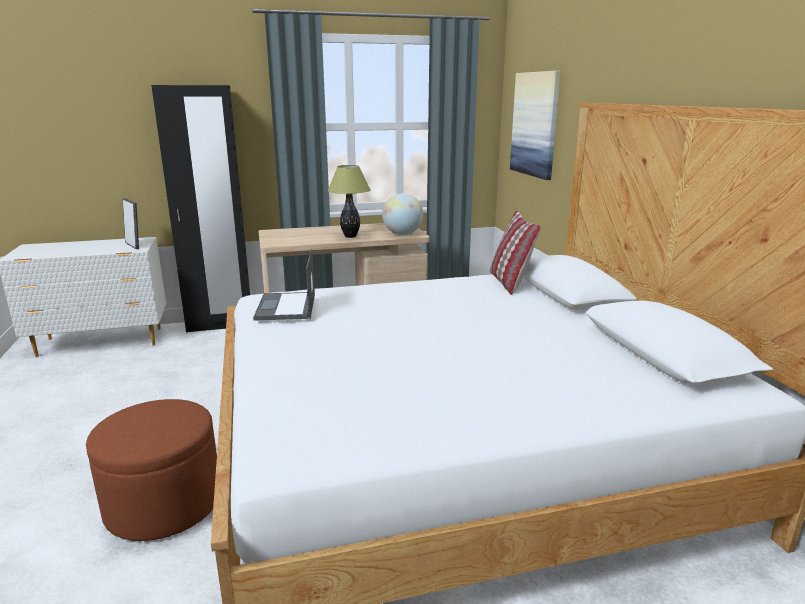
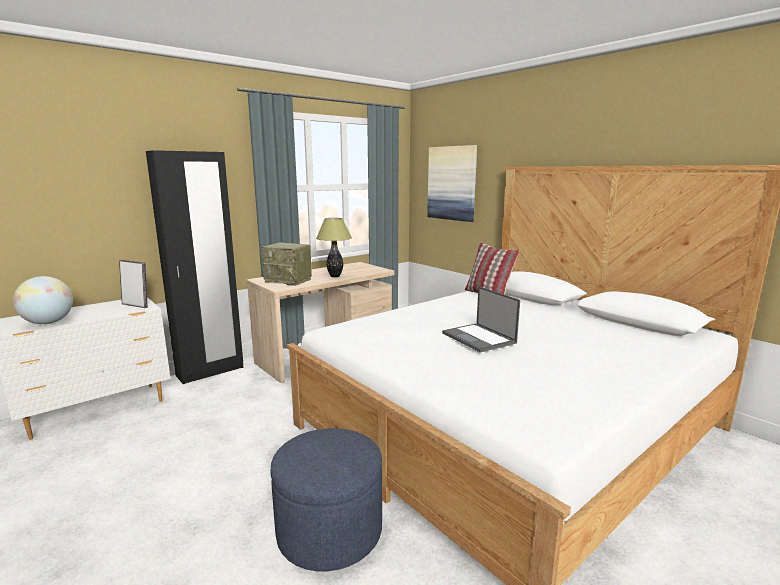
camera: 25 degrees left, 5 degrees down
brown ottoman [86,399,217,541] -> blue ottoman [271,428,382,571]
laptop [253,249,315,321] -> laptop moved to [442,286,520,352]
globe [382,193,423,235] -> globe moved to [13,276,73,324]
none -> radio [261,242,312,286]

